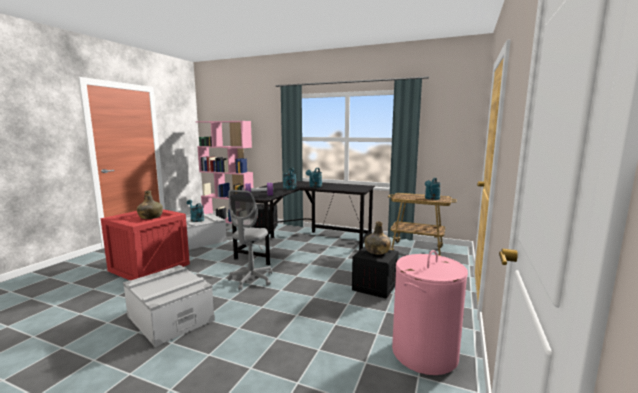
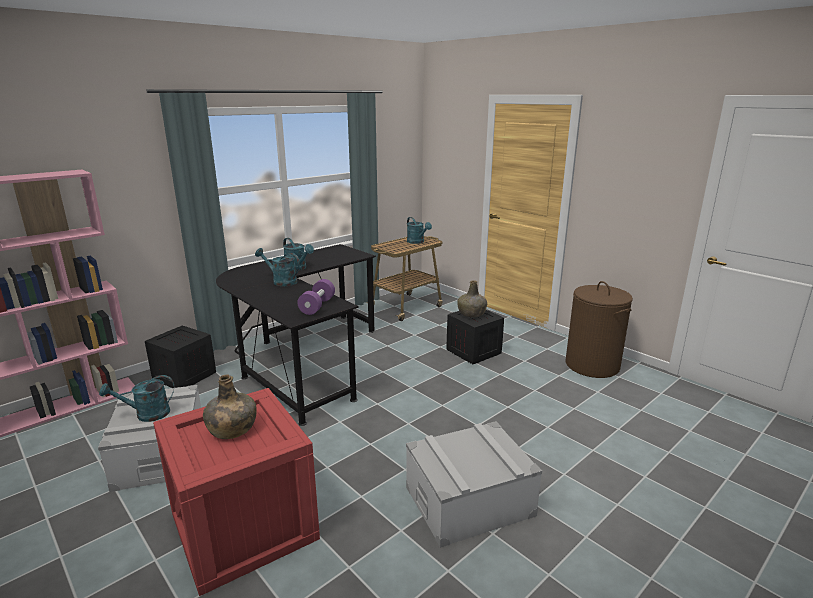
camera: 65 degrees left, 10 degrees up
grey office chair [227,190,272,290] -> none
pink laundry basket [392,250,468,375] -> brown laundry basket [566,281,633,378]

